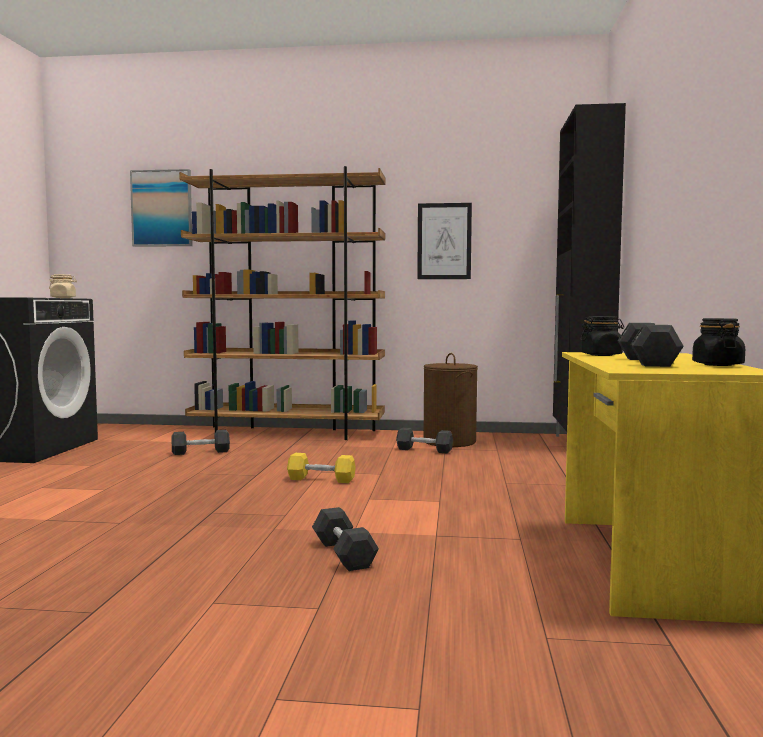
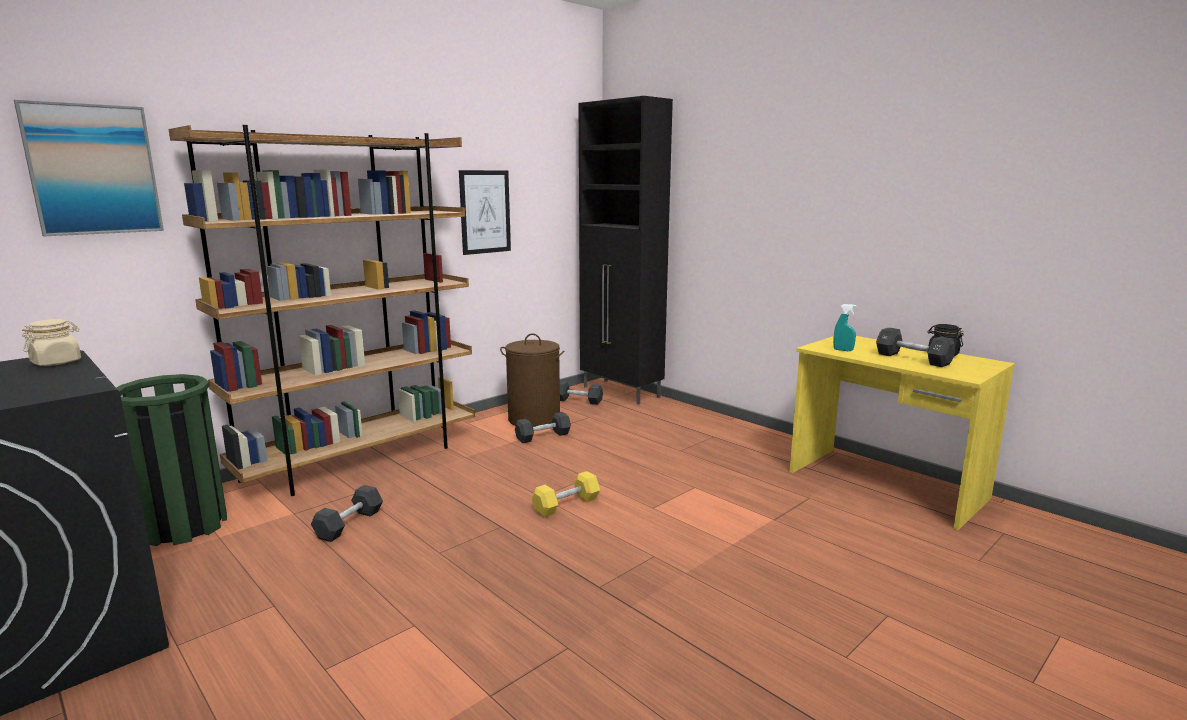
camera: 50 degrees left, 10 degrees up
black dumbbell [312,507,379,571] -> black dumbbell moved to [560,381,603,405]
black jar [580,316,624,356] -> turquoise spray bottle [833,304,856,351]
none -> green trash can [117,374,227,546]

